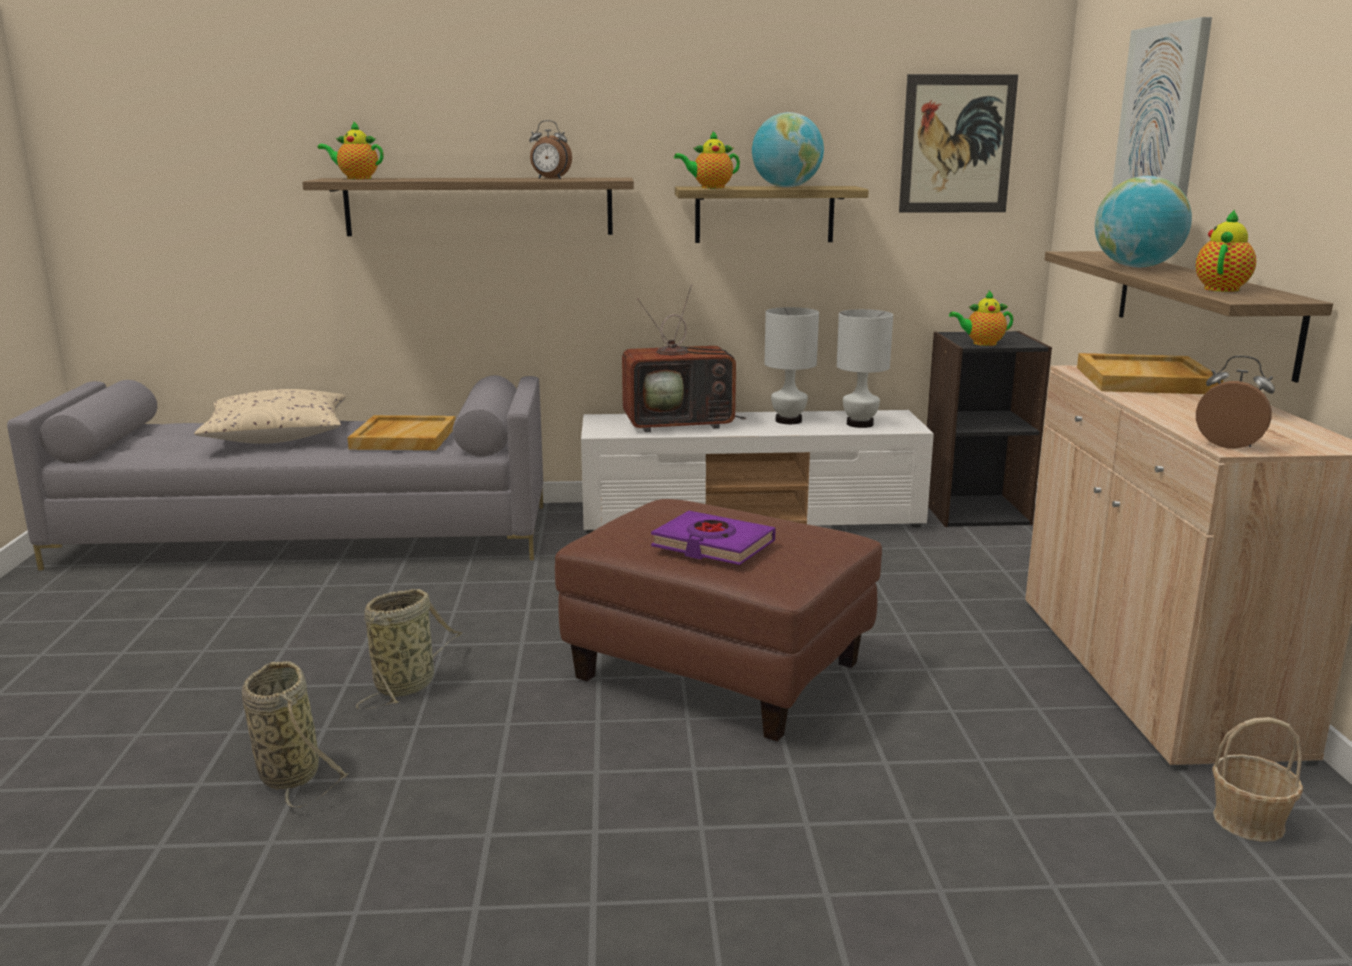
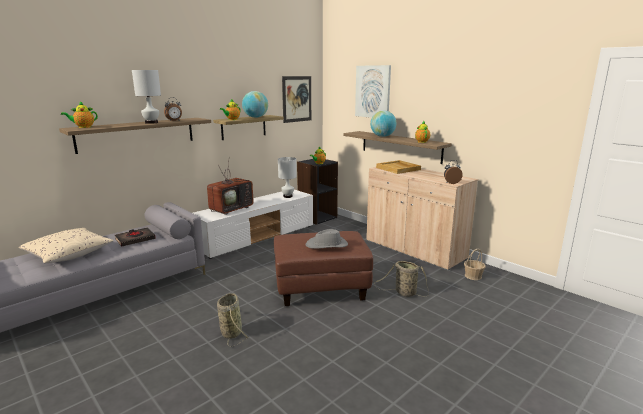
camera: 40 degrees left, 0 degrees up
basket [242,661,348,808] -> basket moved to [374,261,429,297]
beige tray [347,415,455,450] -> black book [115,228,156,247]
purple book [651,511,776,565] -> grey hat [306,229,348,249]
white table lamp [765,307,819,424] -> white table lamp moved to [132,70,161,124]

